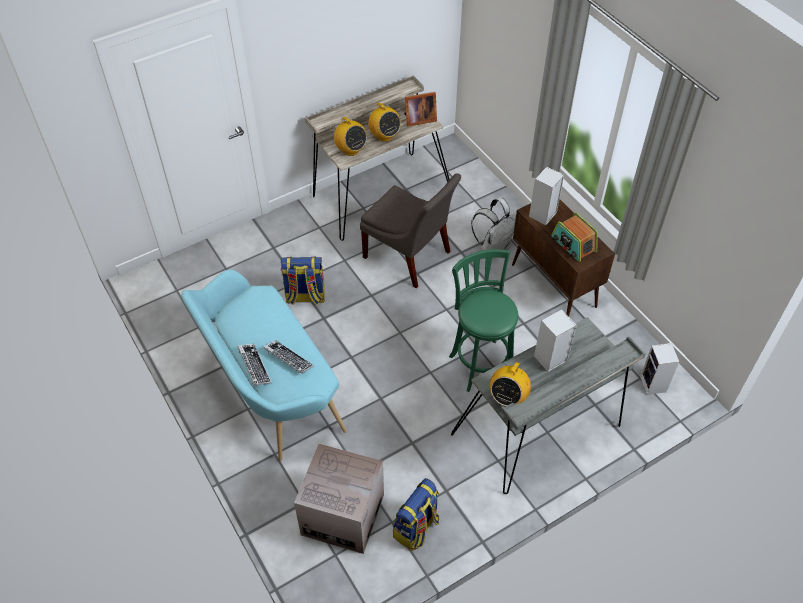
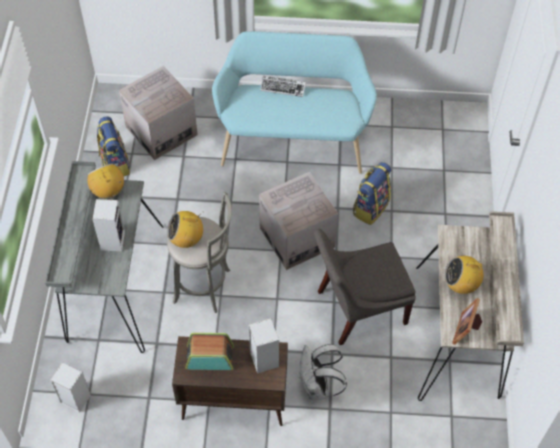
camera: 125 degrees right, 5 degrees up
keyboard [264,340,314,374] -> none
radio [332,117,367,156] -> radio moved to [167,211,203,248]
green stool [449,249,519,392] -> grey stool [167,192,232,313]
none -> cardboard box [259,172,338,270]

